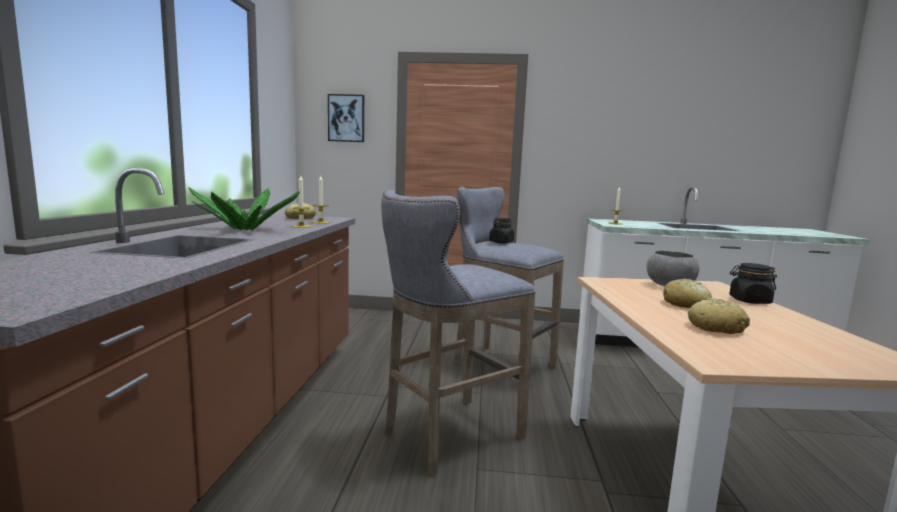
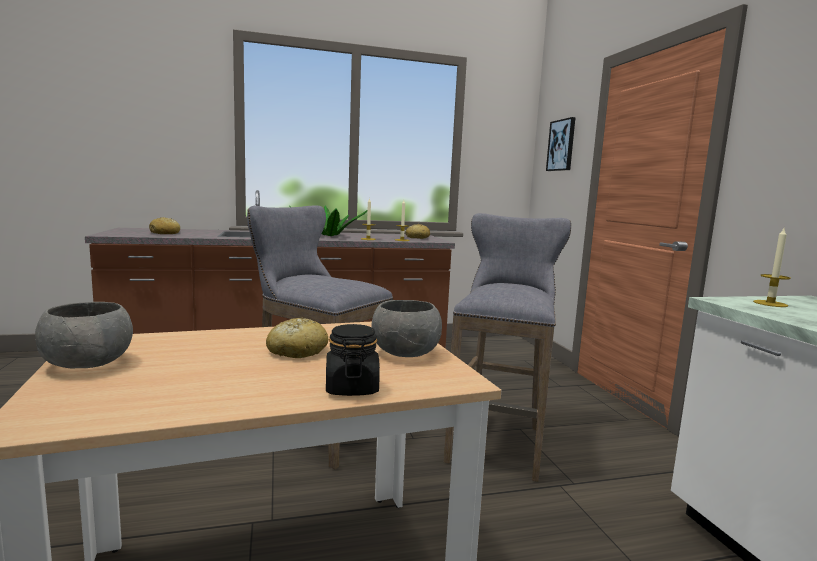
camera: 70 degrees right, 0 degrees up
black jar [489,217,514,243] -> none
bread [688,298,750,334] -> bread moved to [149,217,180,234]
none -> grey bowl [35,302,133,368]

